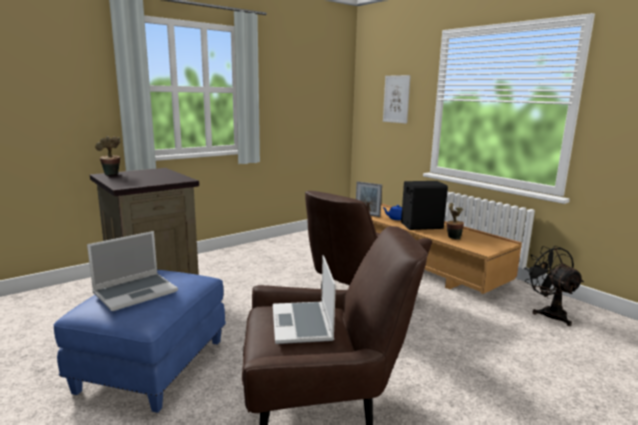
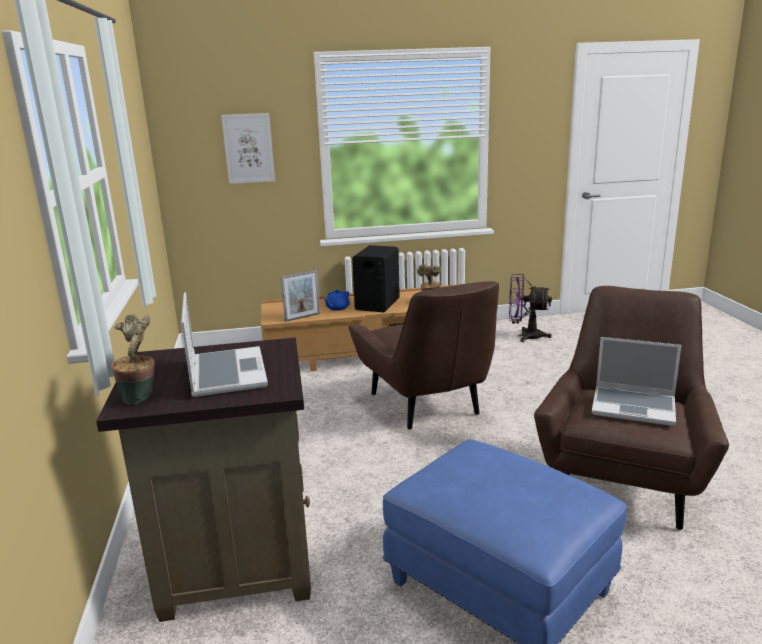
camera: 60 degrees left, 5 degrees up
laptop [87,231,178,311] -> laptop moved to [181,292,268,397]
black fan [524,246,584,326] -> purple fan [509,274,552,342]

